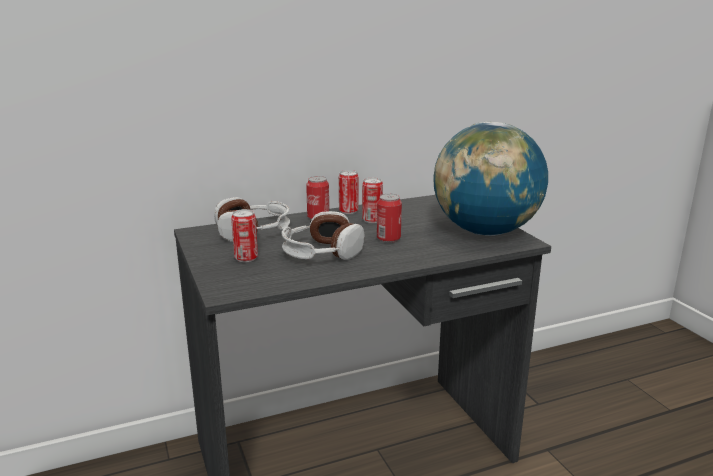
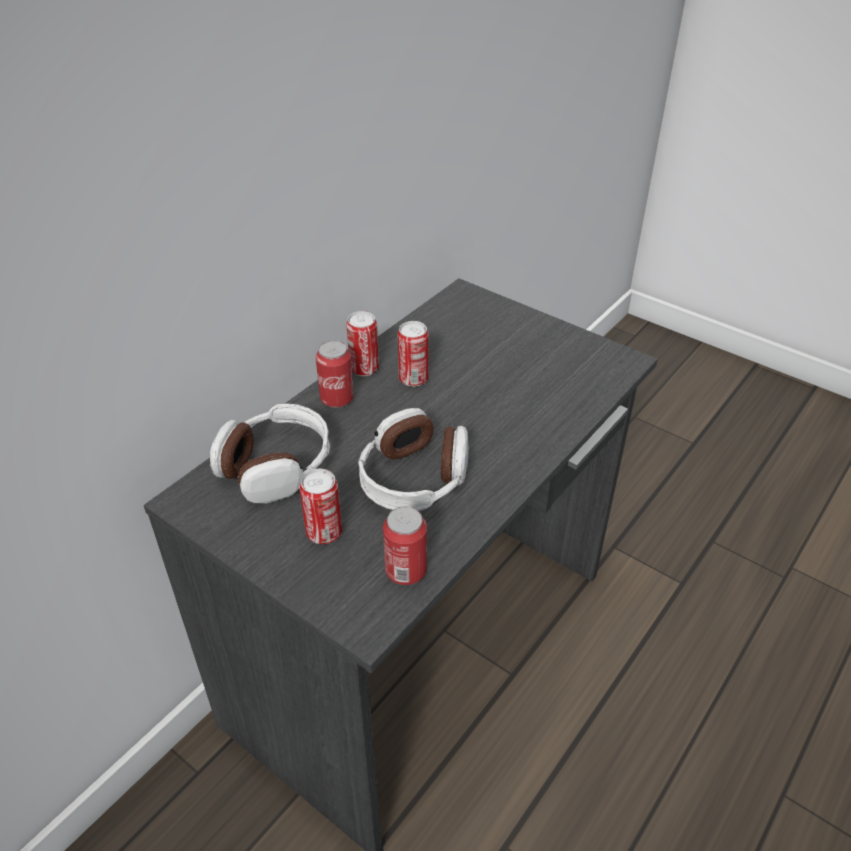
camera: 30 degrees left, 20 degrees up
can [377,194,402,243] -> can moved to [383,507,427,585]
globe [433,122,548,236] -> none

